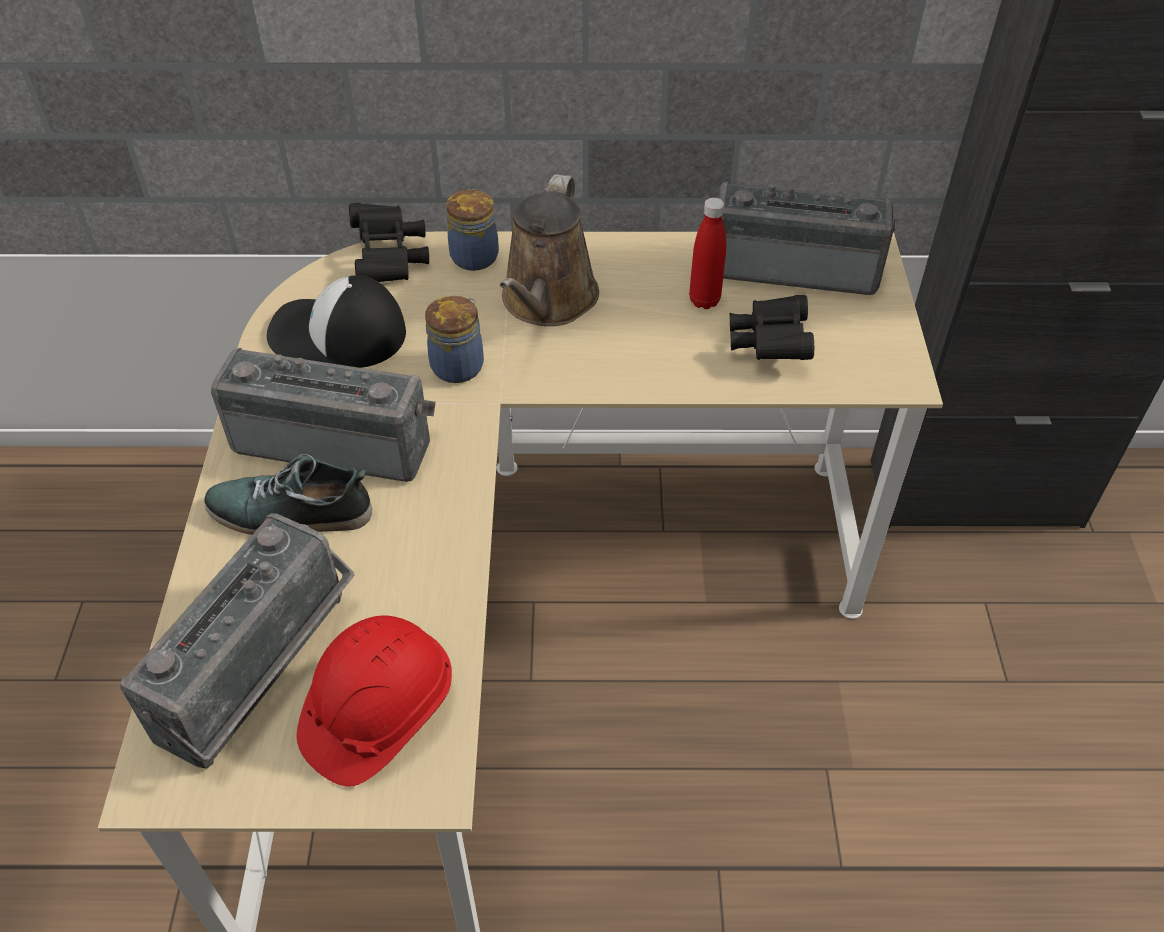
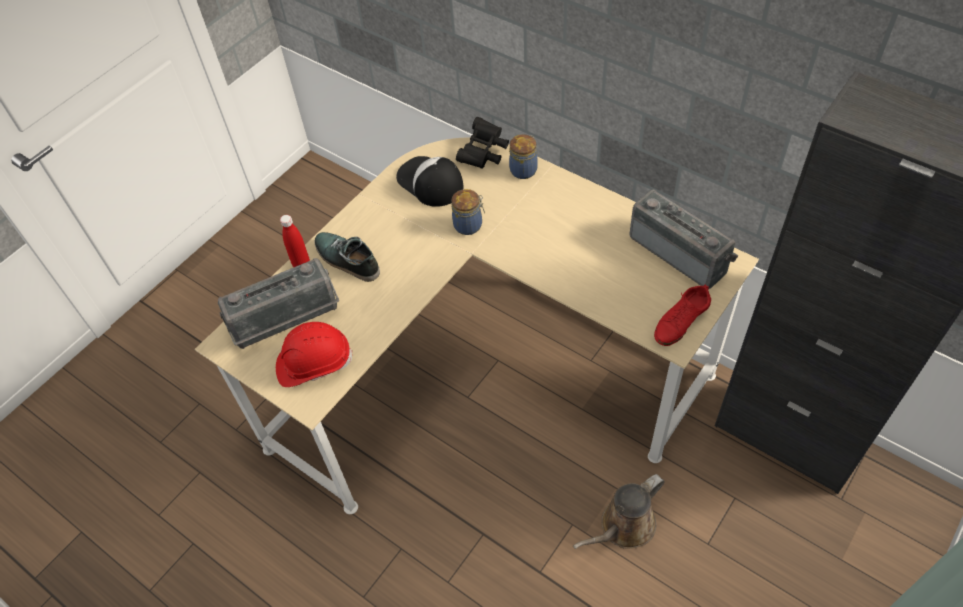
camera: 40 degrees right, 5 degrees up
radio [211,348,436,482] -> none
brown watering can [500,174,599,326] -> brown watering can moved to [573,474,664,549]
red bottle [689,197,726,309] -> red bottle moved to [280,215,310,267]
black binoculars [730,295,814,360] -> none
none -> red shoe [654,284,711,346]

